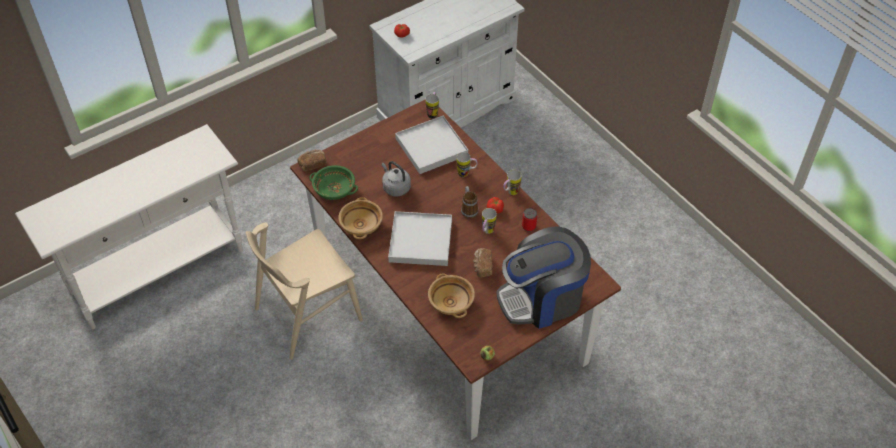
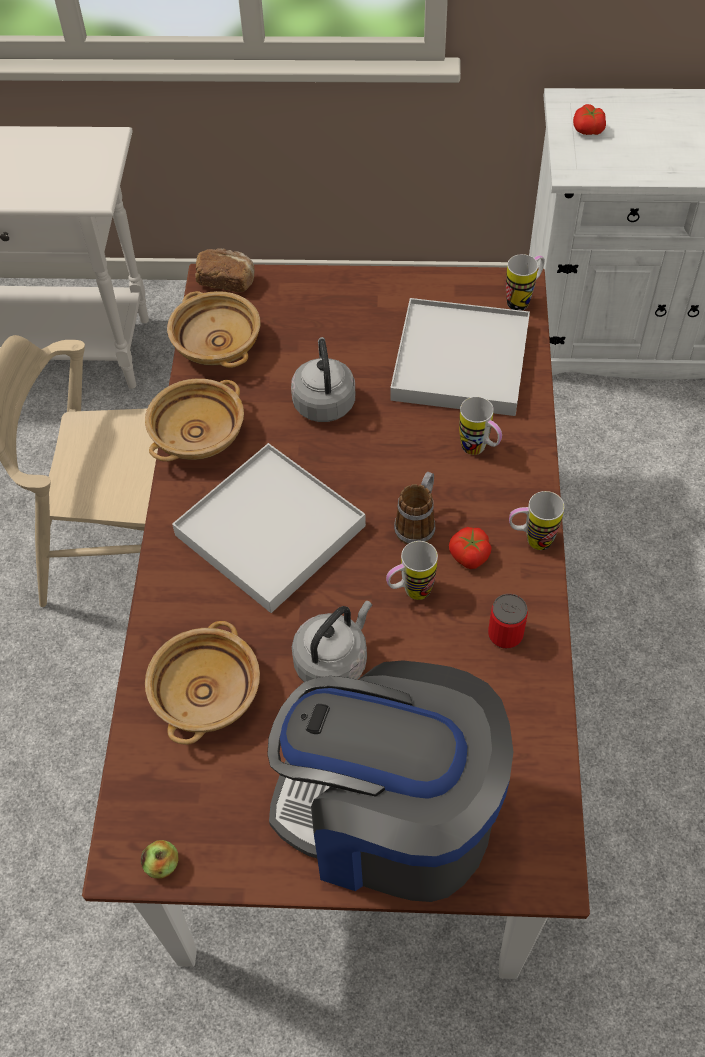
camera: 40 degrees right, 5 degrees up
green bowl [309,165,358,200] -> beige bowl [167,291,261,368]
bread [473,248,493,277] -> grey kettle [292,601,372,682]

